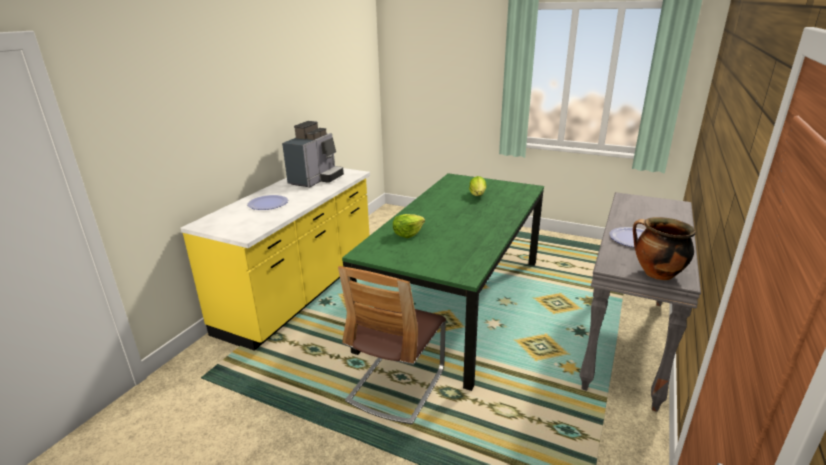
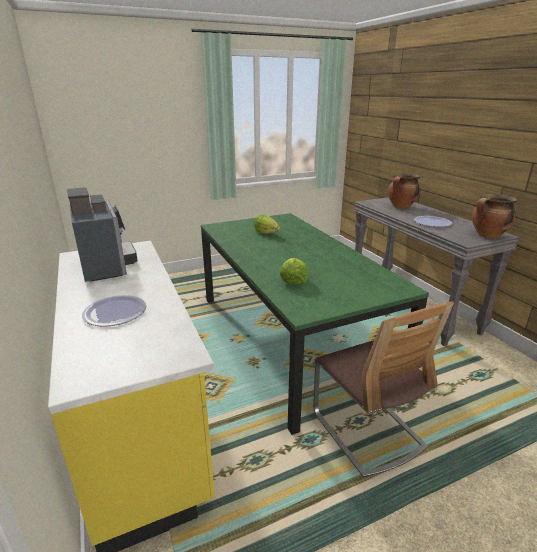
camera: 50 degrees left, 0 degrees up
none -> cooking pot [388,173,420,209]

